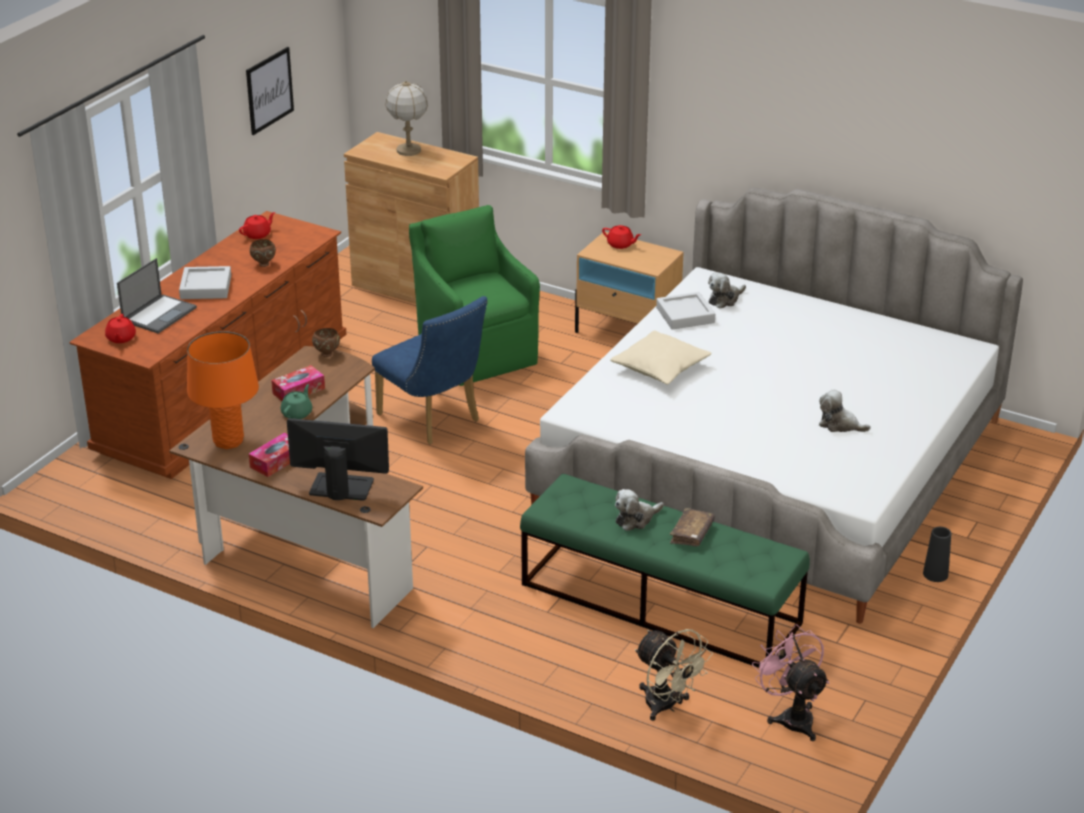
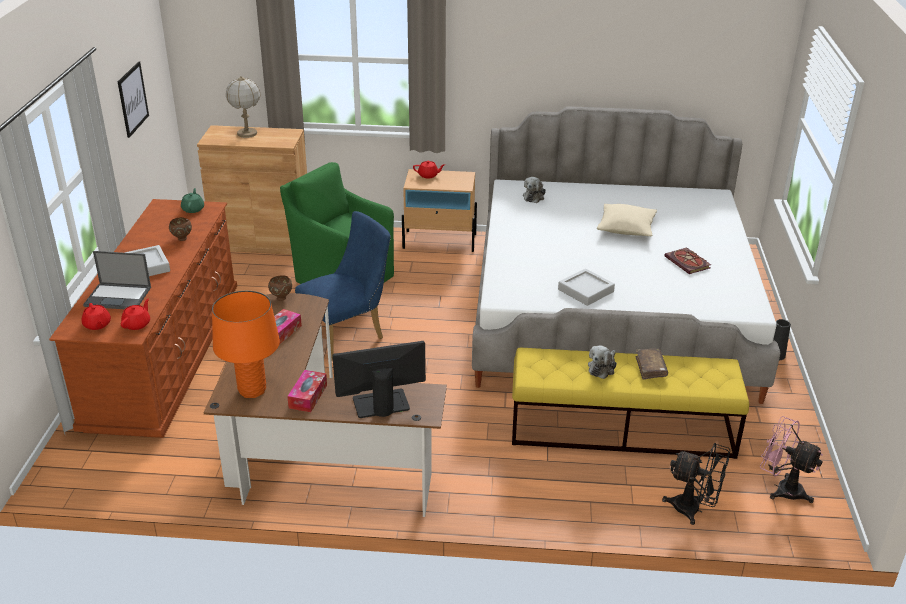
camera: 25 degrees left, 0 degrees up
laptop [117,258,197,334] -> laptop turned 90 degrees clockwise [83,251,151,309]
red teapot [239,212,275,239] -> red teapot moved to [121,298,150,330]
green teapot [281,384,312,419] -> green teapot moved to [181,188,204,213]
blue chair [372,296,488,444] -> blue chair turned 60 degrees counterclockwise [295,211,391,361]
green bench [520,474,810,668] -> yellow bench [512,347,749,459]
beige pillow [610,330,711,384] -> beige pillow moved to [597,204,657,236]
beige fan [635,629,713,721] -> black fan [662,443,730,525]
grey tray [656,292,715,330] -> grey tray moved to [558,268,615,306]
plush toy [819,389,871,432] -> book [664,247,711,274]

